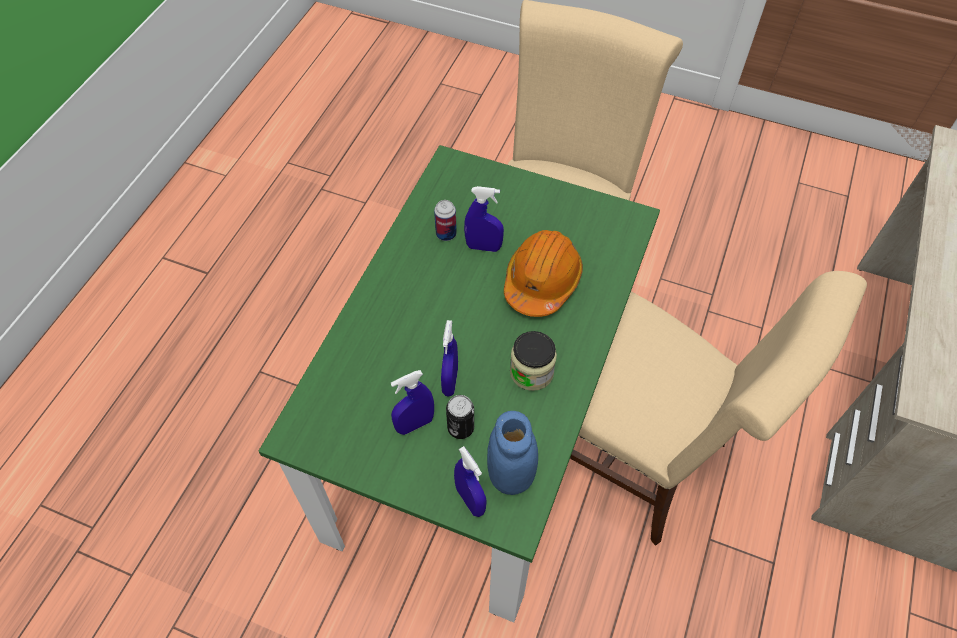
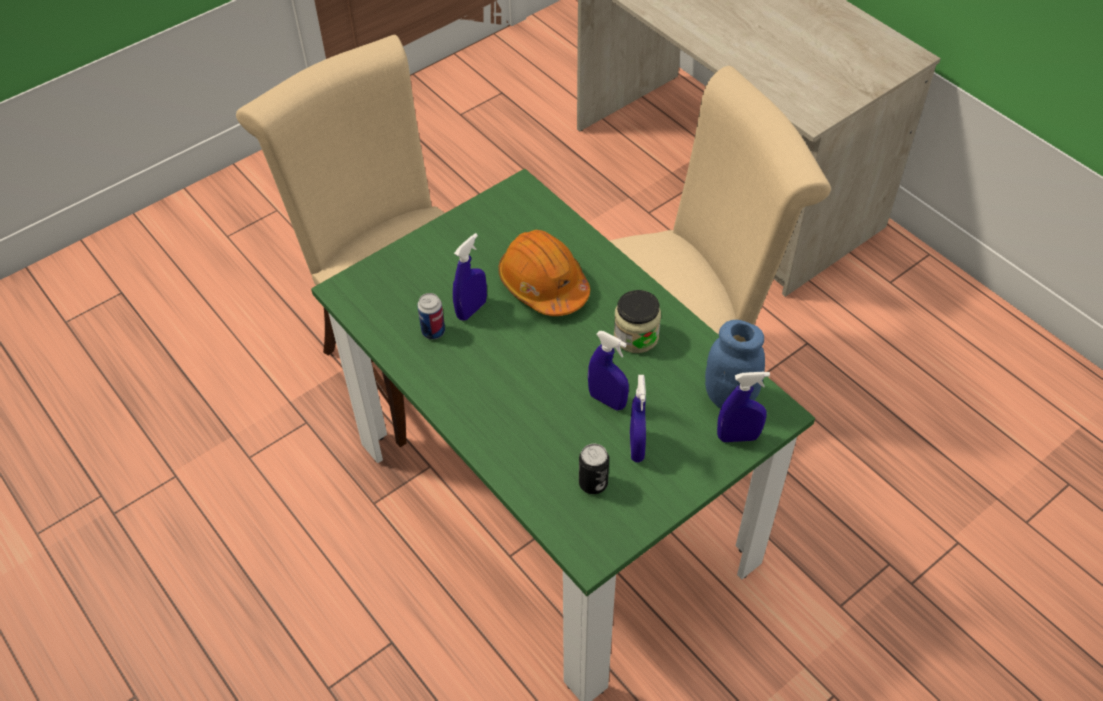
camera: 60 degrees left, 5 degrees down
can [446,395,474,439] -> can moved to [579,444,609,494]

